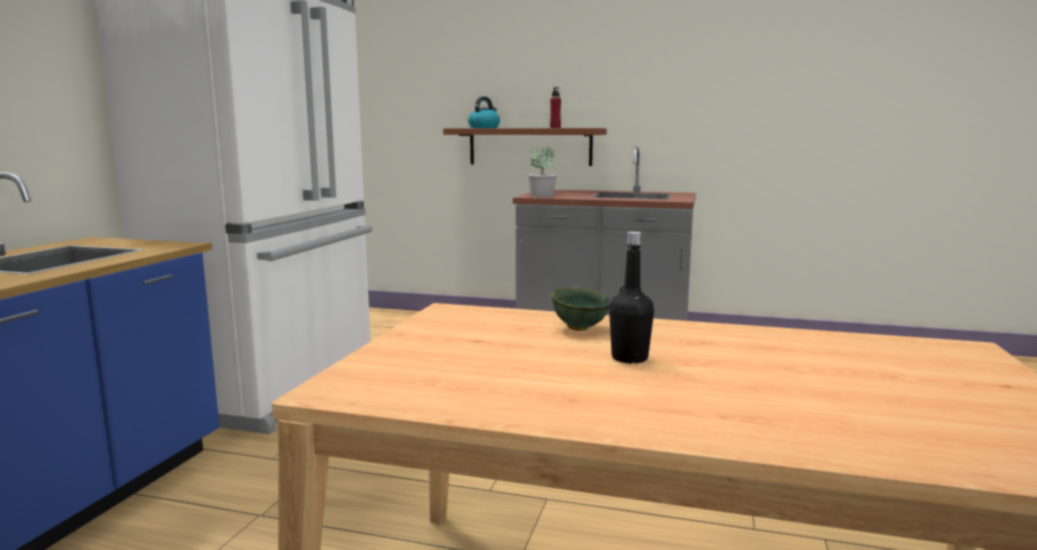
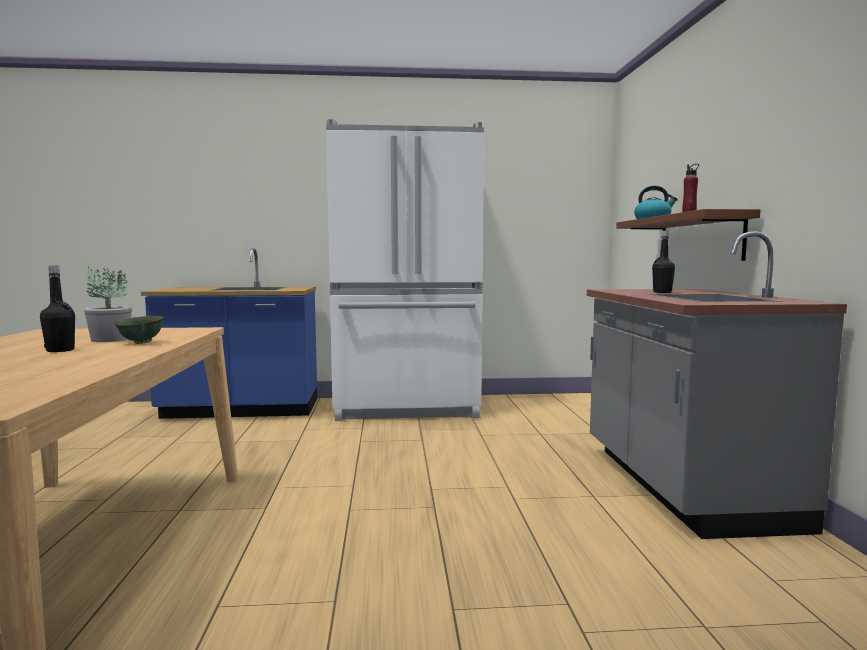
camera: 70 degrees right, 5 degrees down
potted plant [528,146,556,198] -> potted plant moved to [84,266,132,342]
none -> black bottle [652,231,675,293]

